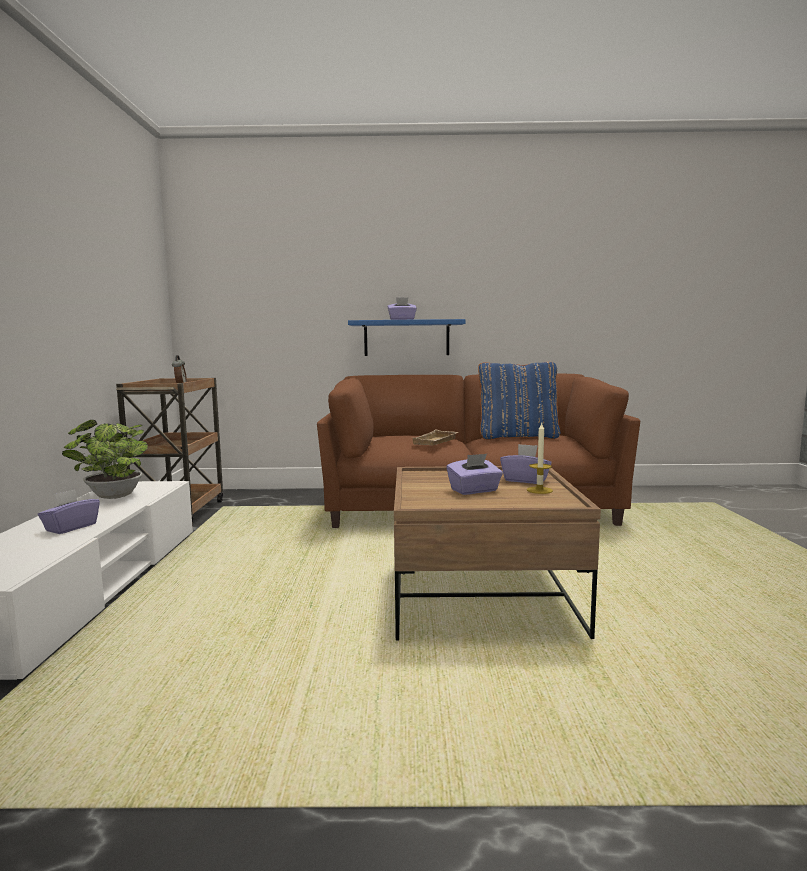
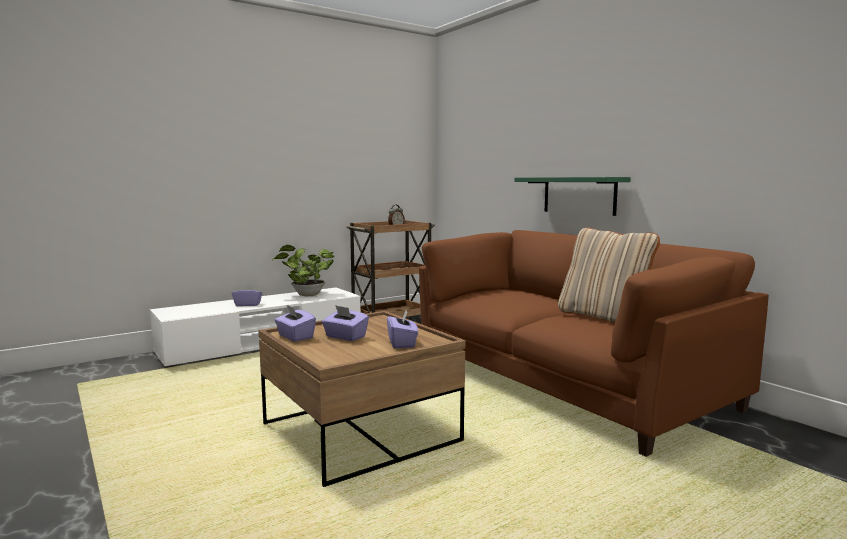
camera: 55 degrees right, 0 degrees up
blue shelf [348,319,465,356] -> green shelf [514,177,631,216]
purple tissue box [388,297,417,320] -> purple tissue box moved to [274,305,316,342]
beige tray [413,430,458,445] -> none
blue pillow [478,362,560,440] -> beige pillow [558,227,660,323]
candle [527,423,553,494] -> none

